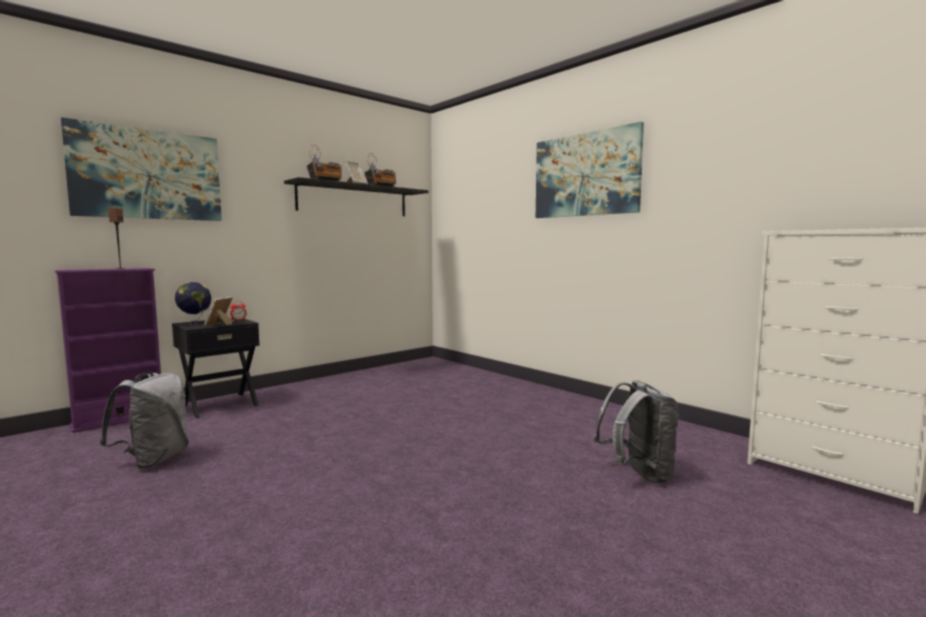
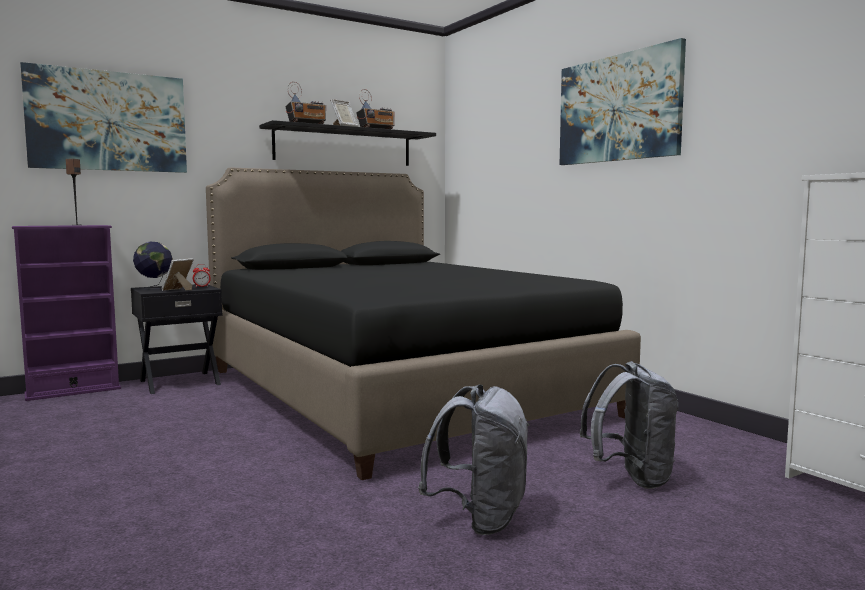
camera: 10 degrees right, 0 degrees up
grey backpack [99,372,189,469] -> grey backpack moved to [418,384,529,535]
none -> black bed [206,168,641,480]

